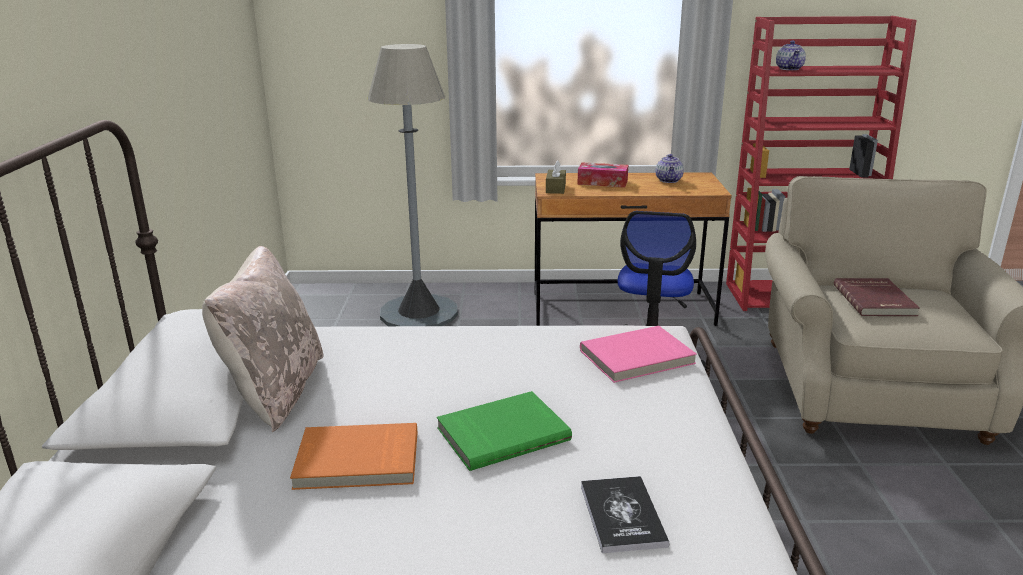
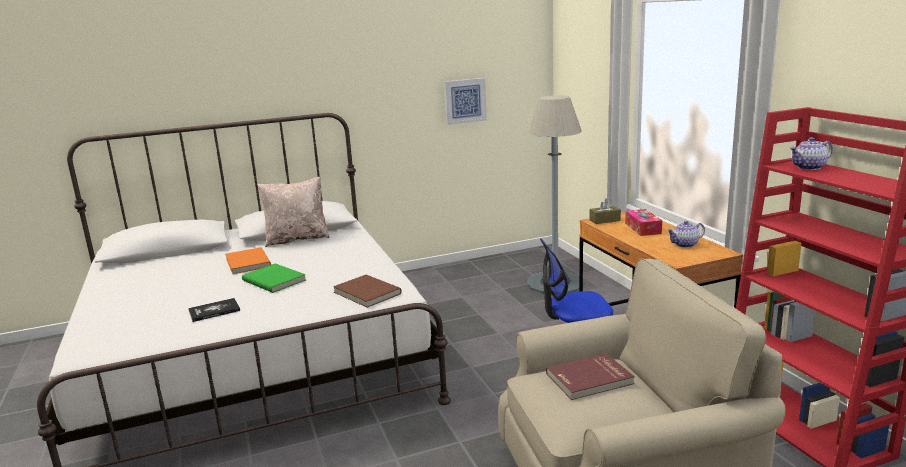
camera: 70 degrees right, 5 degrees down
pink book [580,326,697,383] -> brown book [333,274,401,308]
none -> picture [444,78,487,125]

